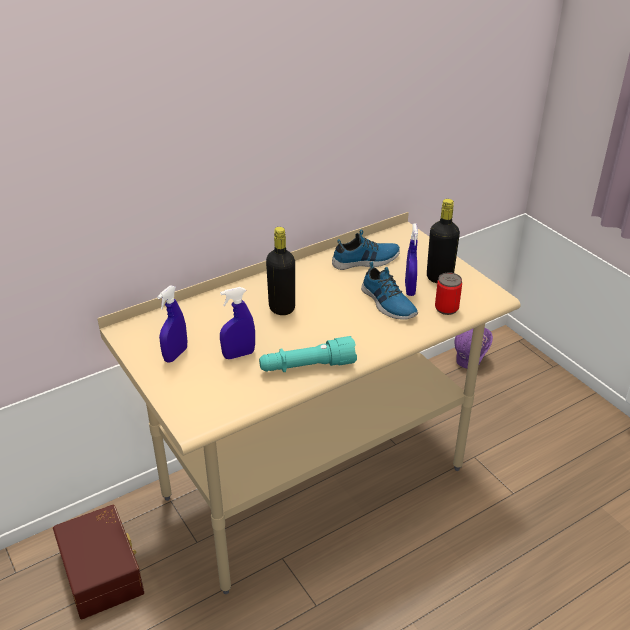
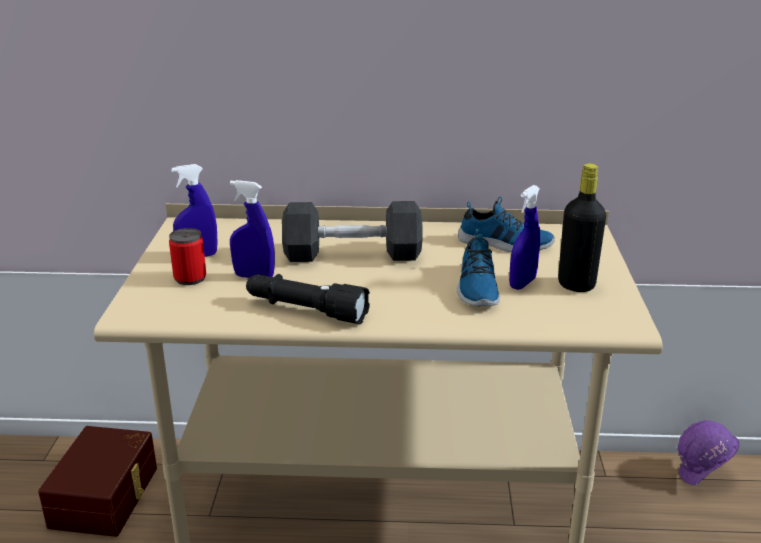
camera: 35 degrees right, 10 degrees down
turquoise flashlight [259,336,357,372] -> black flashlight [246,274,370,324]
black bottle [266,227,295,315] -> grey dumbbell [282,201,423,262]
can [435,272,462,315] -> can moved to [169,228,206,285]

